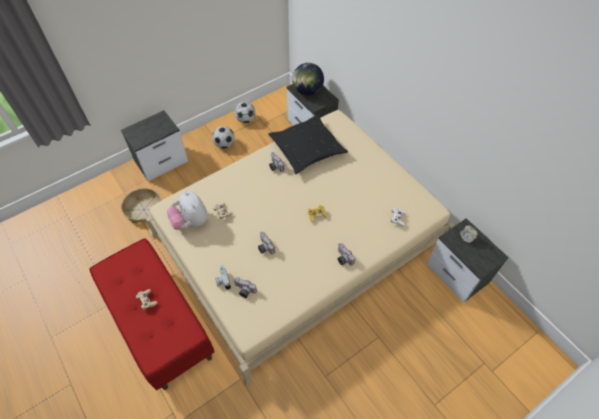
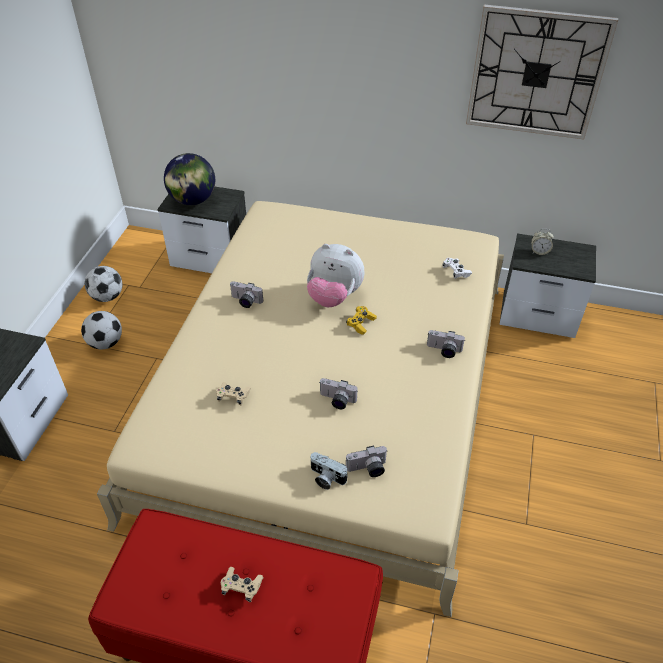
camera: 40 degrees left, 10 degrees down
basket [121,188,161,223] -> none
plush toy [167,191,208,230] -> plush toy moved to [307,244,365,307]
black pillow [268,114,348,174] -> none
none -> wall clock [466,5,618,139]

